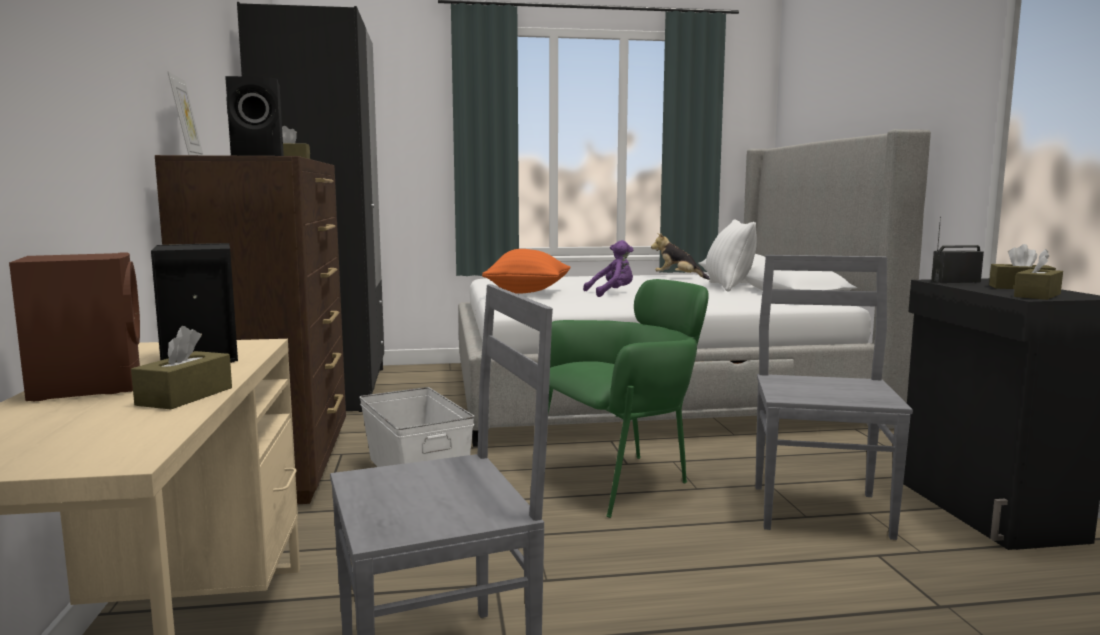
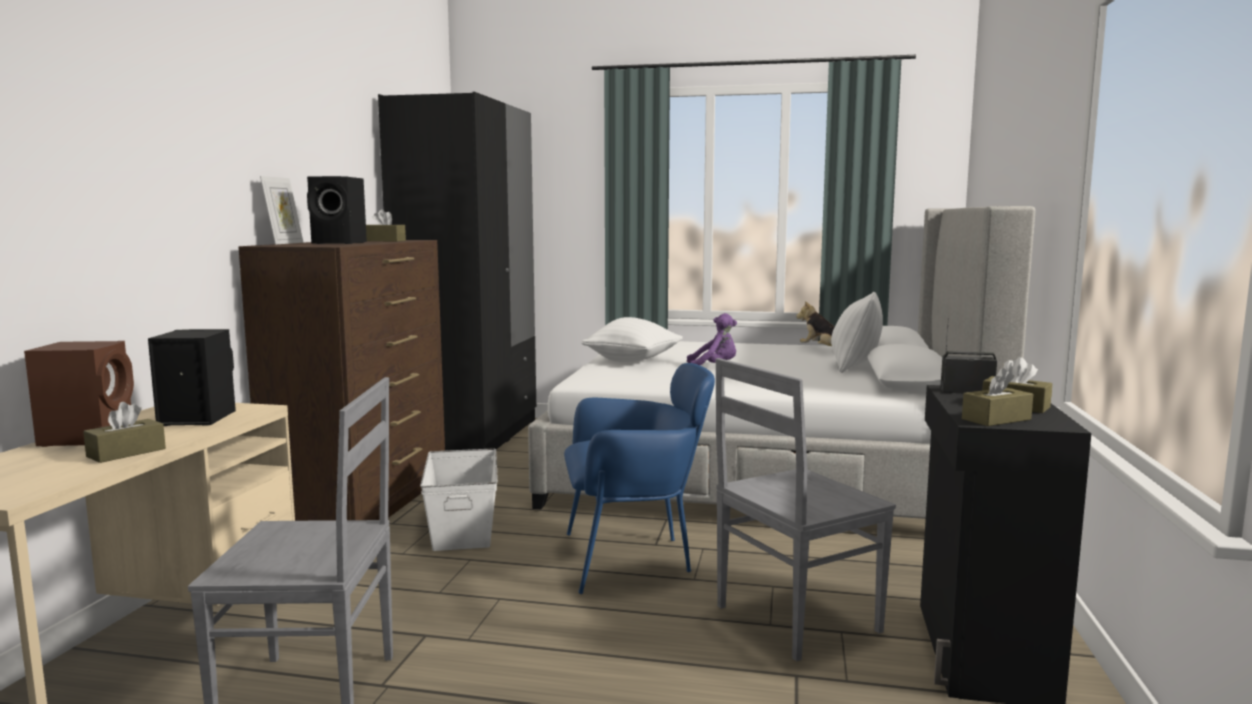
camera: 20 degrees right, 0 degrees up
orange pillow [482,249,570,294] -> white pillow [581,317,683,362]
green armchair [548,279,709,518] -> blue armchair [564,363,715,594]
grey chair [755,255,913,540] -> grey chair turned 150 degrees counterclockwise [715,358,896,661]

